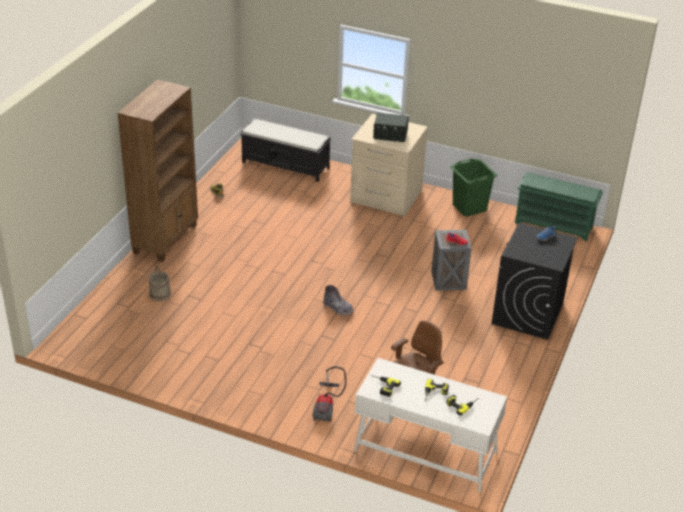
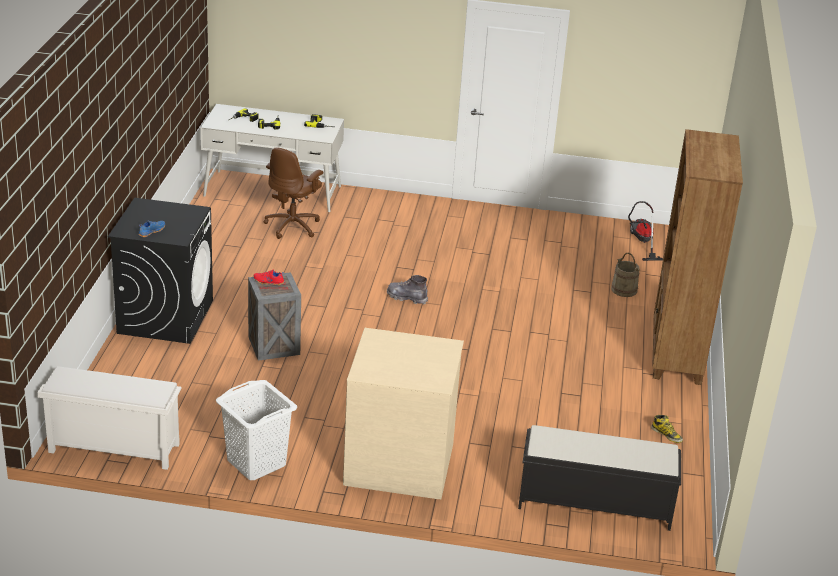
camera: 165 degrees right, 5 degrees down
vacuum cleaner [312,366,346,422] -> vacuum cleaner moved to [628,201,663,261]
radio [373,113,409,142] -> none
green laundry basket [450,158,497,216] -> white laundry basket [216,380,297,480]
green shoe rack [515,172,603,241] -> white shoe rack [37,366,182,470]

